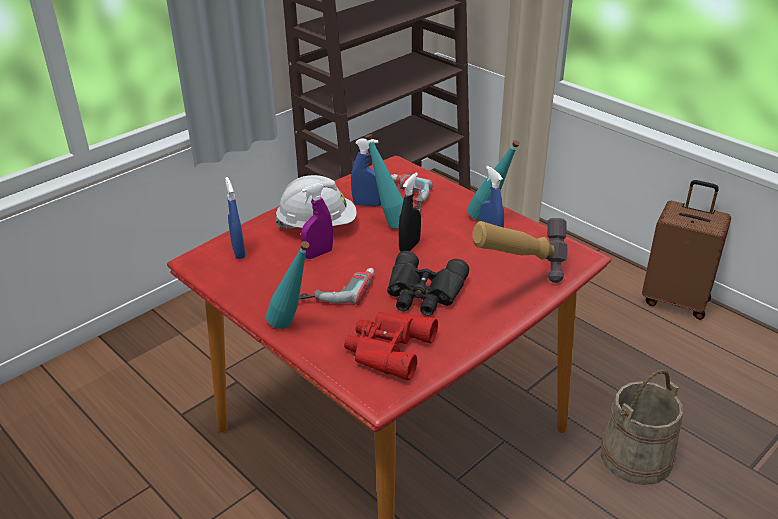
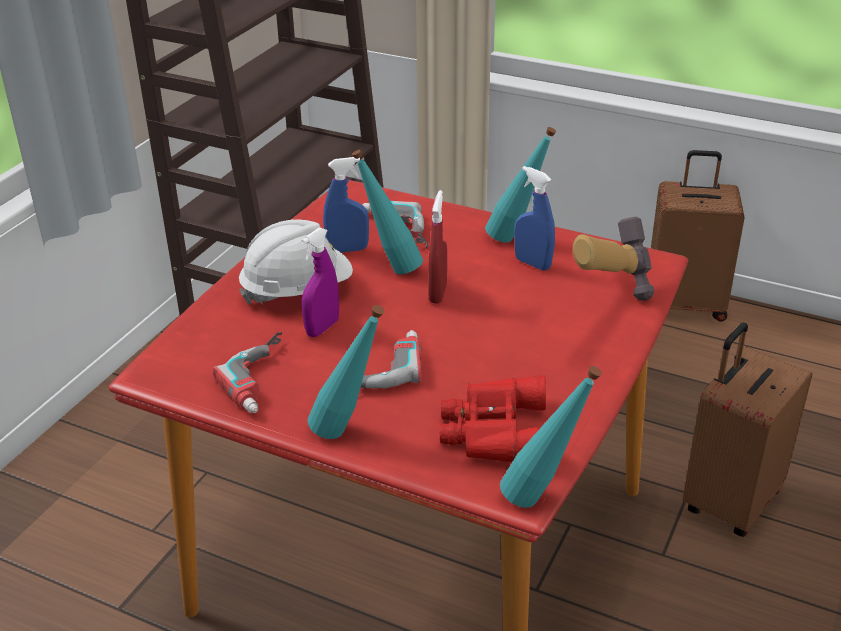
camera: 20 degrees left, 0 degrees up
blue spray bottle [225,177,246,259] -> none
black binoculars [387,251,469,316] -> none
black spray bottle [399,173,421,251] -> red spray bottle [428,190,447,304]
beige bucket [601,369,683,485] -> brown suitcase [683,323,812,537]
none -> power drill [213,332,282,413]
none -> turquoise bottle [500,366,602,508]

